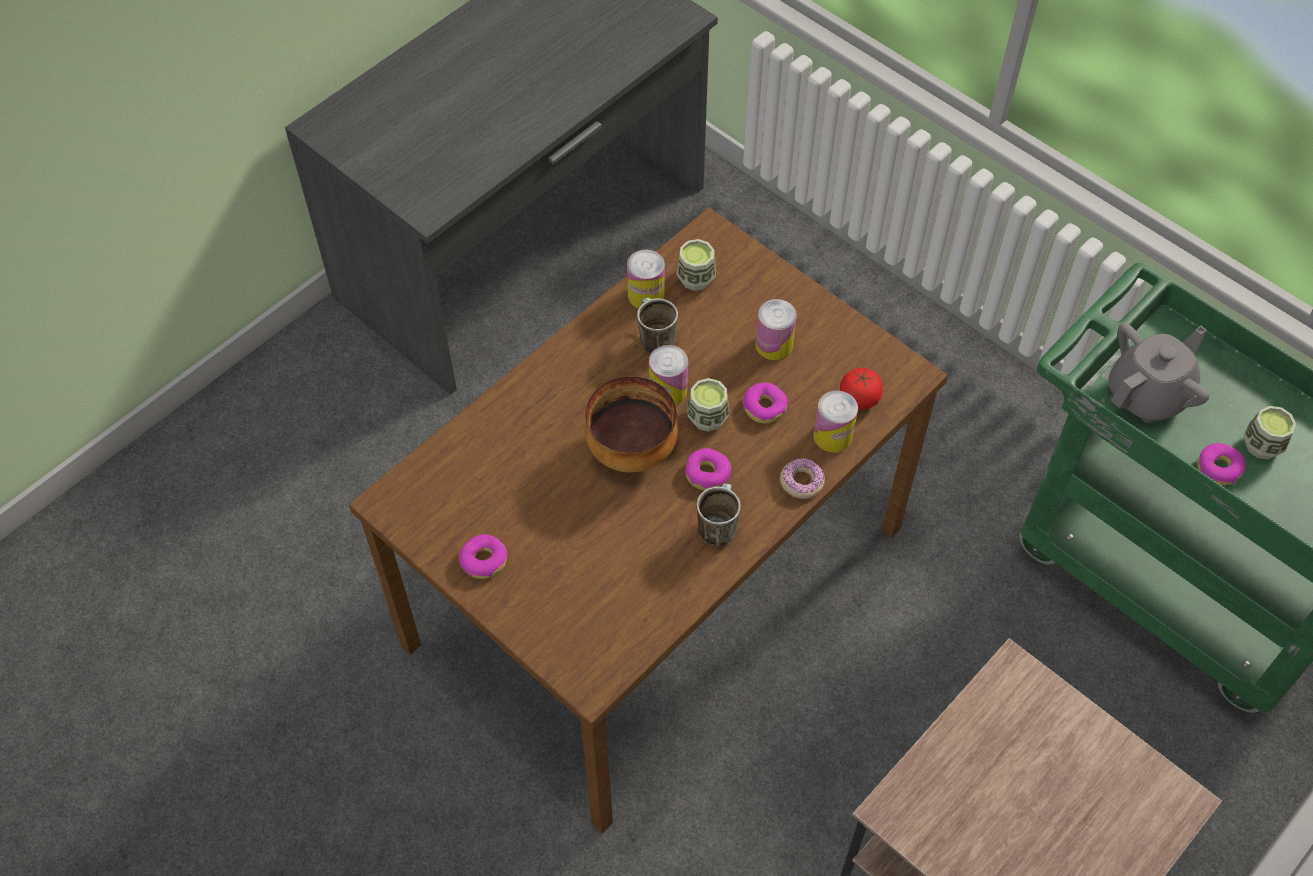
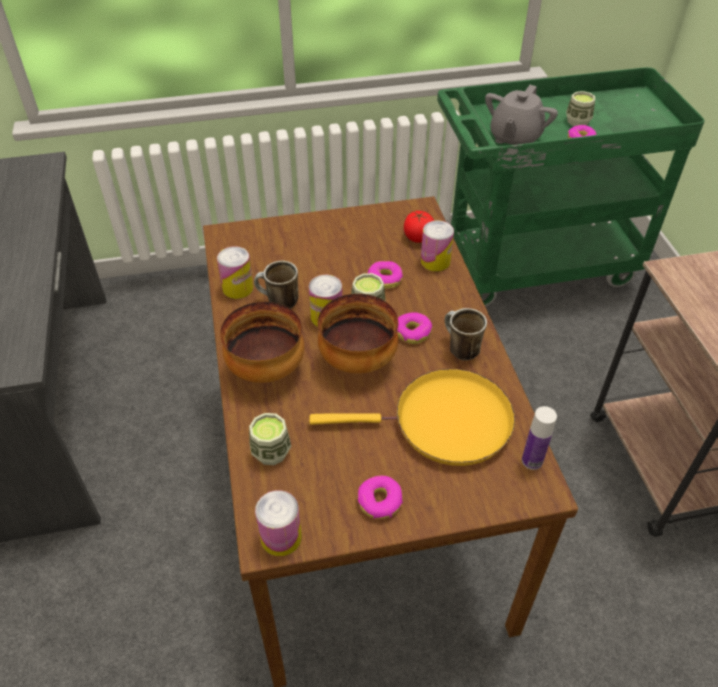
camera: 55 degrees left, 10 degrees down
cup [676,239,716,291] -> cup moved to [249,413,291,465]
can [755,299,797,360] -> can moved to [255,490,302,556]
donut [780,458,825,499] -> none
grey teapot [1108,323,1209,423] -> grey teapot turned 150 degrees counterclockwise [485,85,558,145]
none -> bowl [220,302,304,383]
none -> yellow frying pan [309,369,515,466]
none -> bottle [522,406,557,470]

